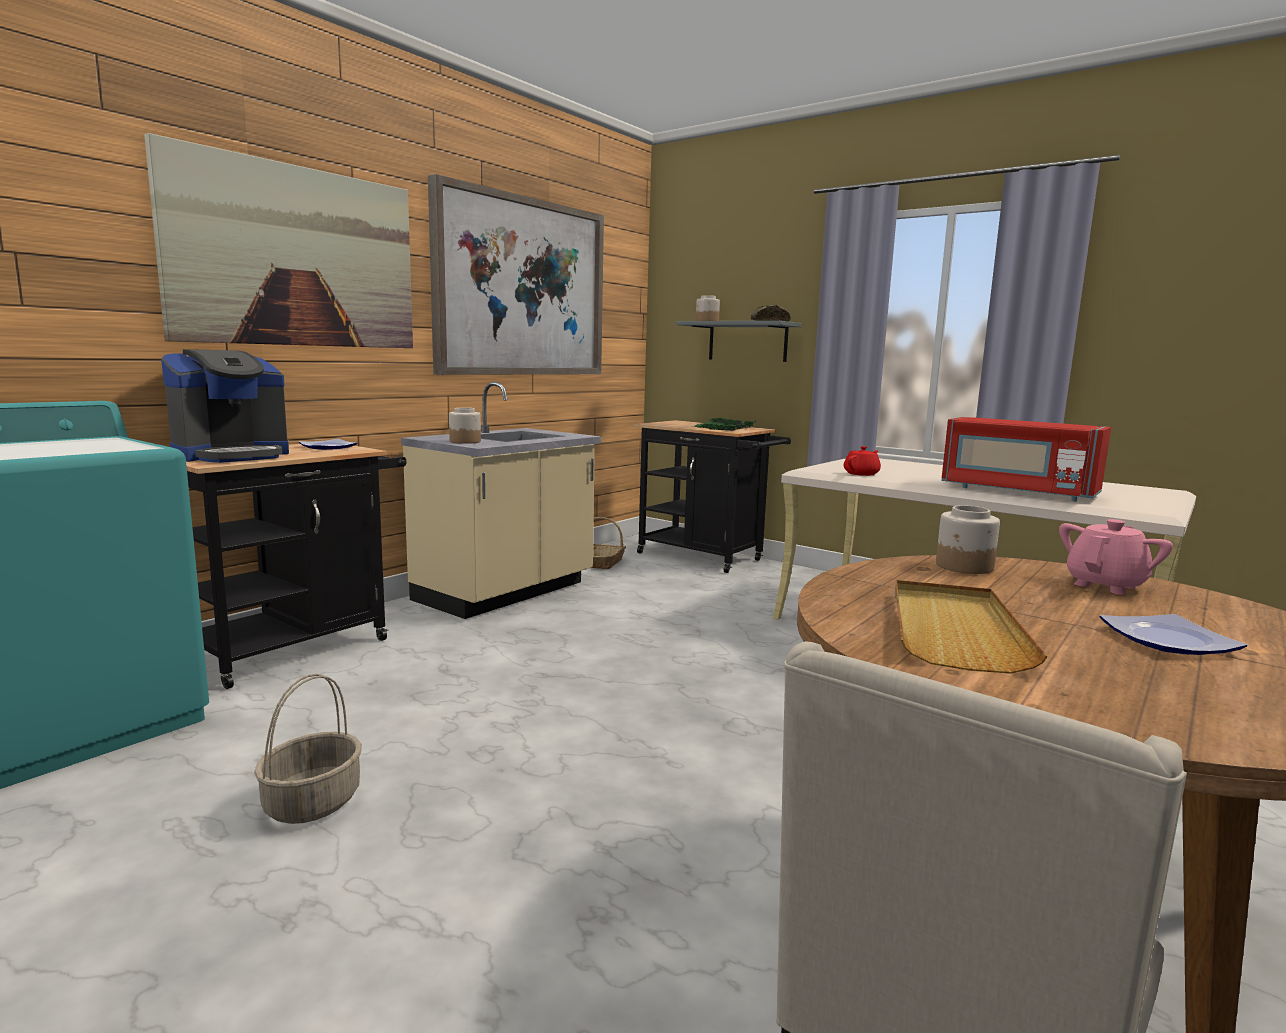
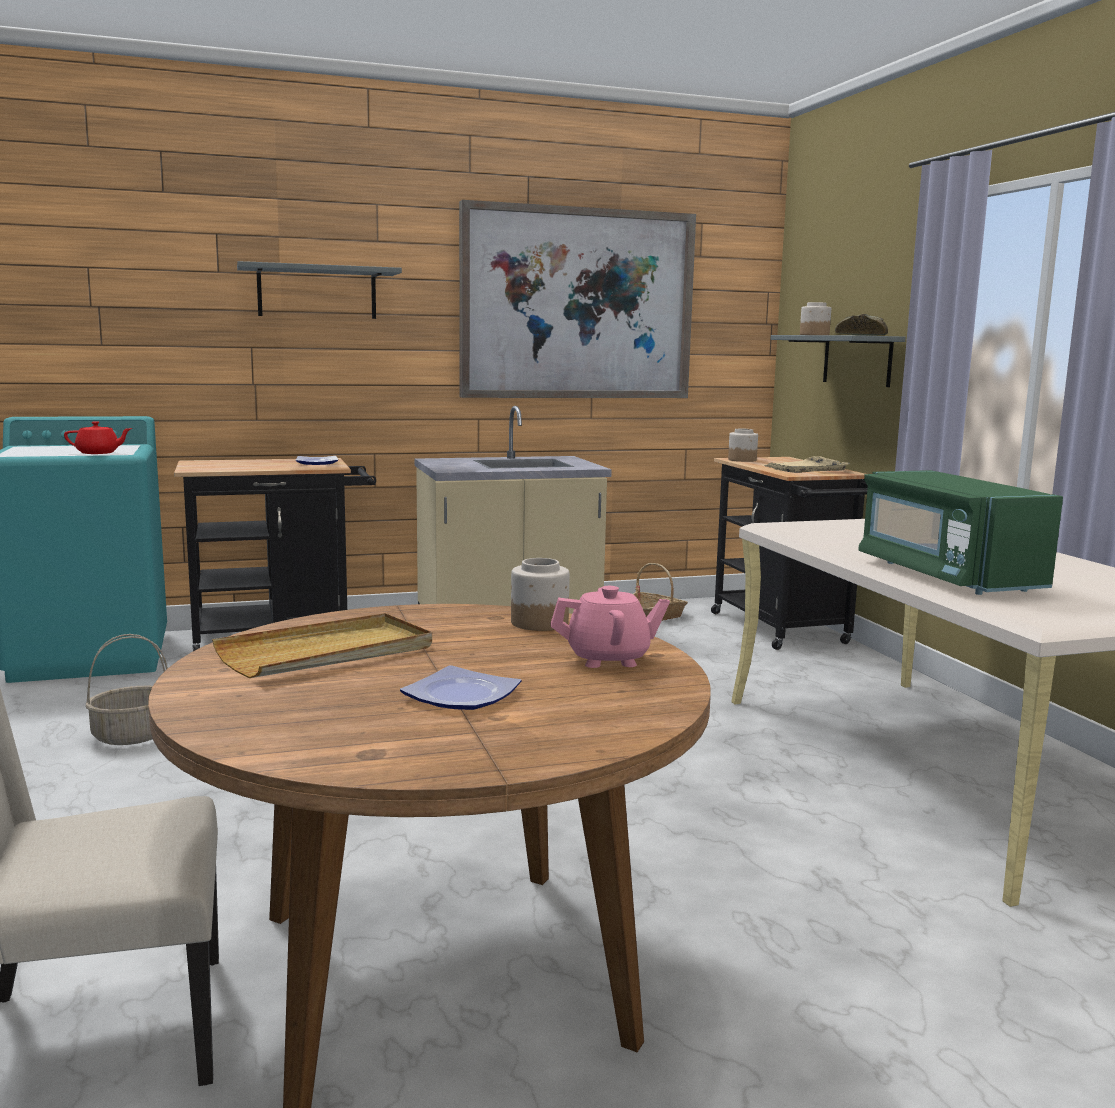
camera: 35 degrees right, 0 degrees up
picture [144,133,413,348] -> grey shelf [237,261,402,319]
coffee machine [161,349,289,463] -> none
jar [449,408,481,444] -> jar moved to [728,429,758,462]
green tray [693,418,756,431] -> beige tray [763,456,850,473]
red teapot [844,446,881,476] -> red teapot moved to [64,421,132,454]
red microwave [941,417,1111,501] -> green microwave [858,470,1063,595]

